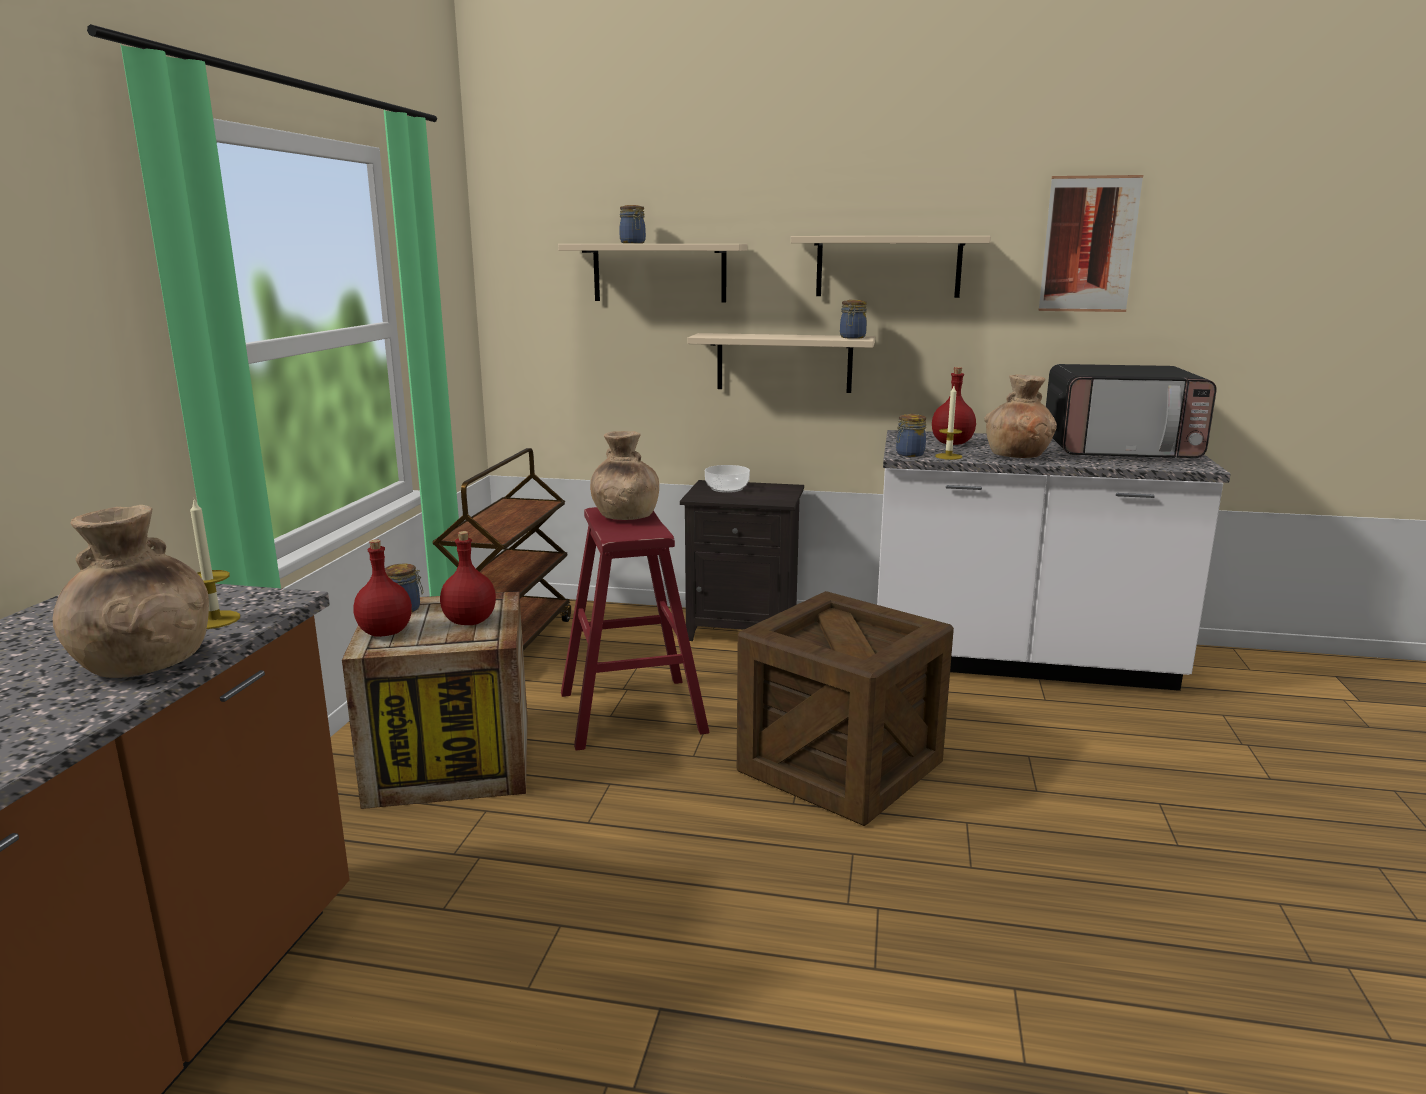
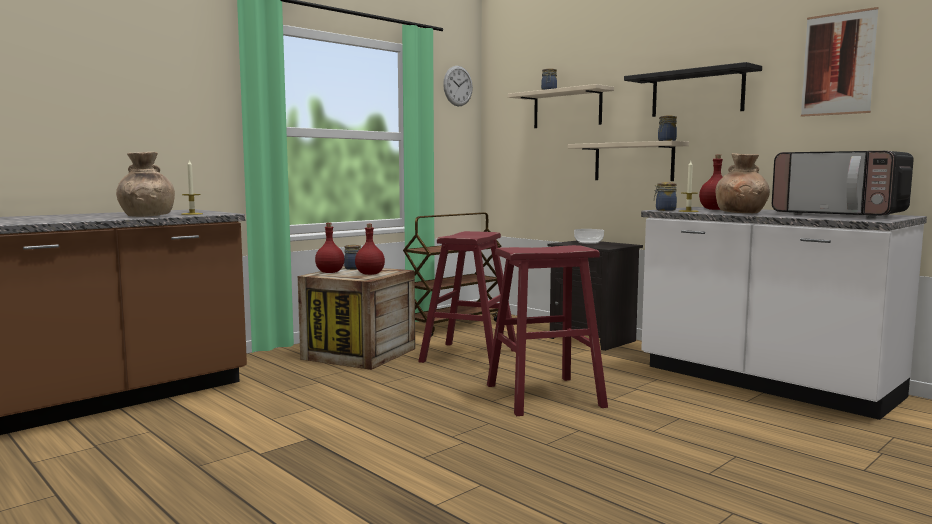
camera: 35 degrees right, 10 degrees down
brown vase [590,431,659,520] -> none
crate [737,591,954,826] -> red stool [487,245,608,416]
beige shelf [791,236,991,298] -> black shelf [624,62,762,117]
none -> wall clock [443,66,473,106]

